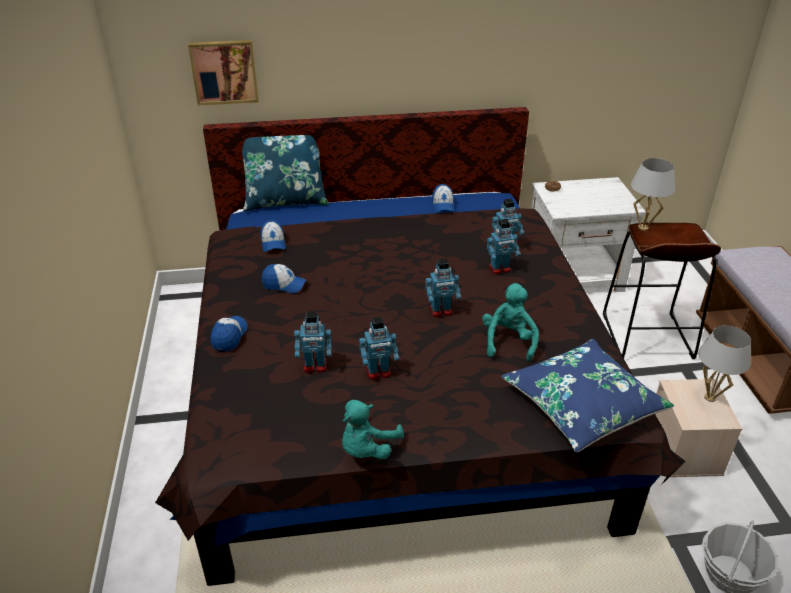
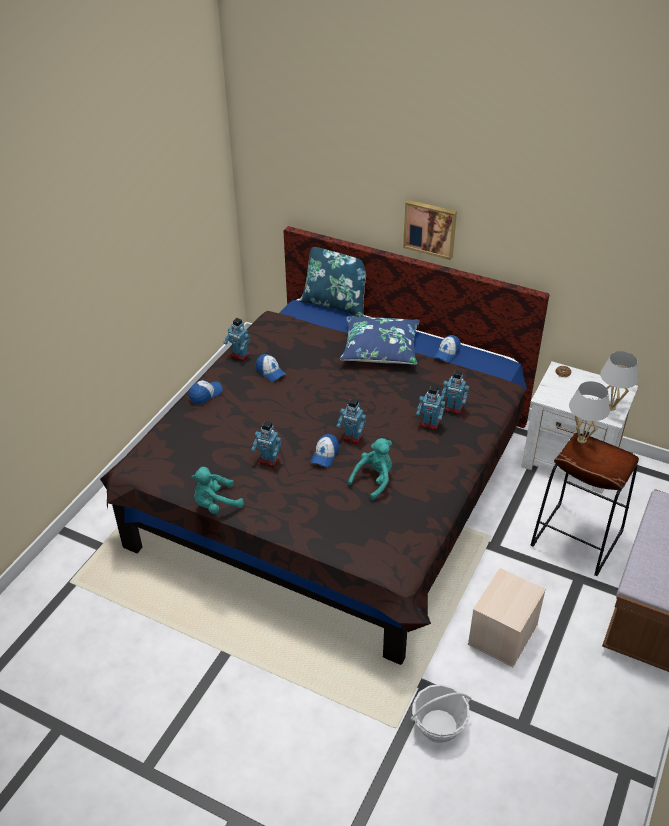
camera: 35 degrees right, 5 degrees up
picture [188,40,259,105] -> picture moved to [403,200,457,260]
cap [260,220,286,252] -> cap moved to [311,434,339,467]
toy robot [294,311,331,373] -> toy robot moved to [223,318,250,361]
blue pillow [502,339,674,452] -> blue pillow moved to [339,316,420,365]
white table lamp [698,325,751,402] -> white table lamp moved to [600,351,639,411]

